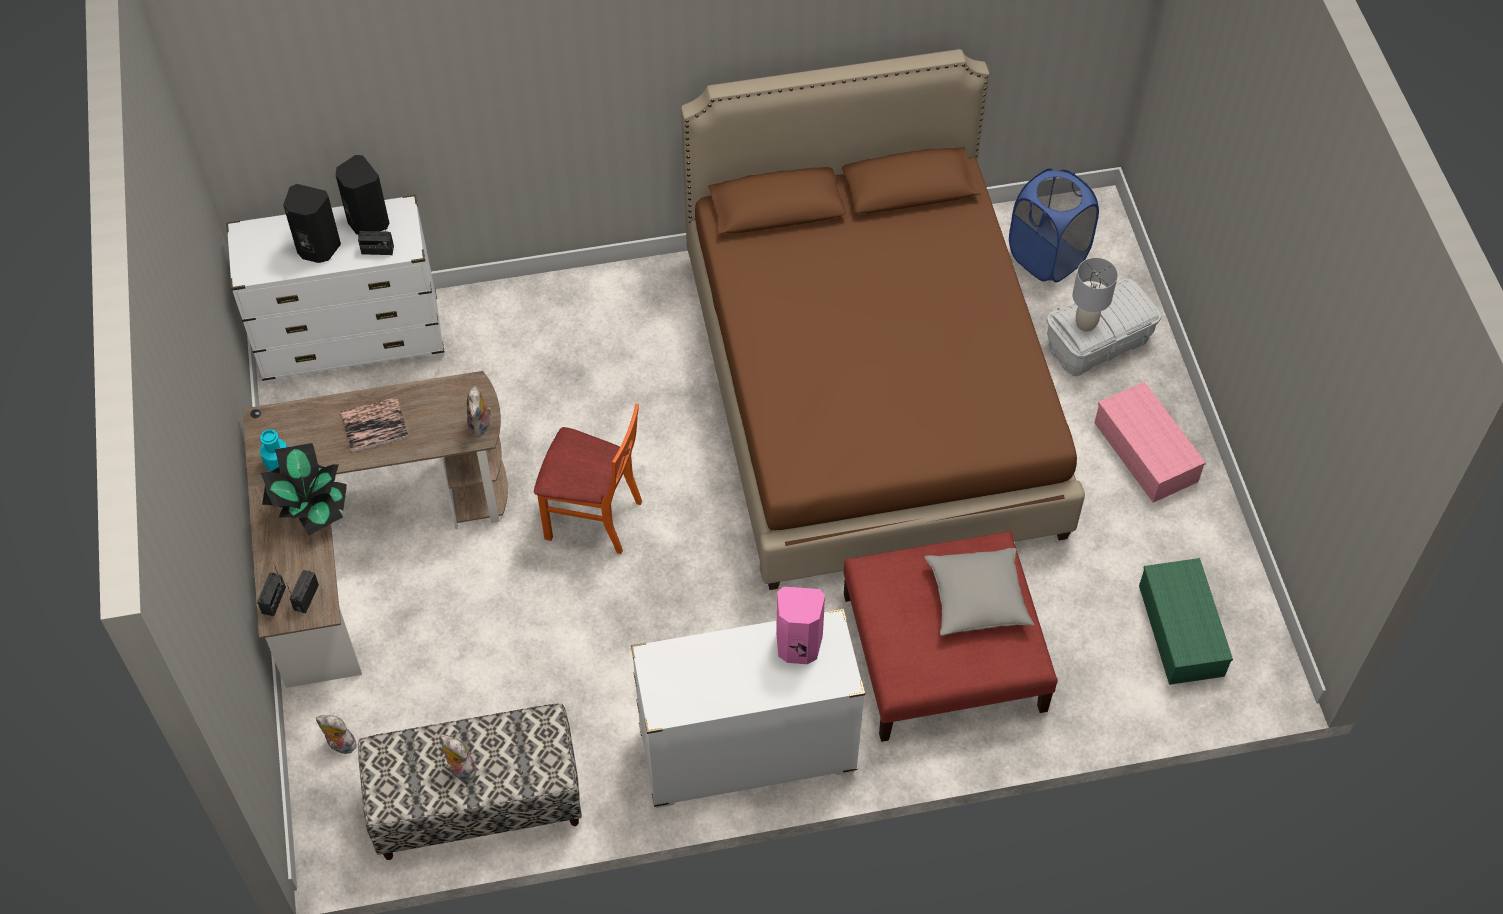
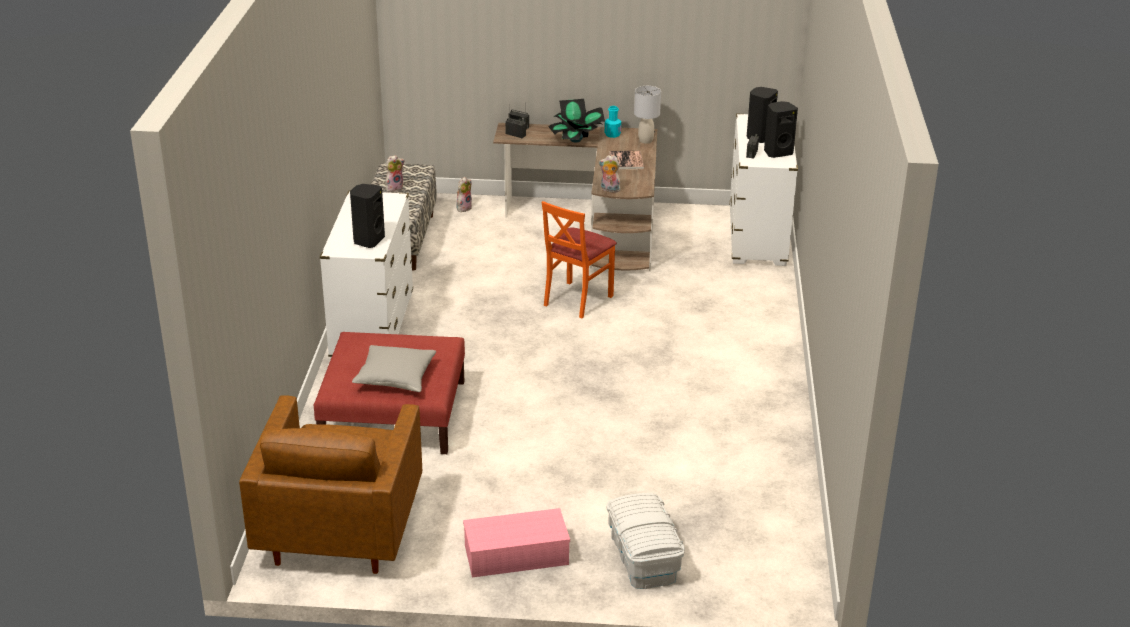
camera: 105 degrees right, 25 degrees down
brown bed [681,49,1085,590] -> none
pink speaker [776,586,825,664] -> black speaker [350,184,385,248]
blue laundry basket [1009,168,1099,283] -> none
grey table lamp [1072,257,1118,331] -> grey table lamp moved to [634,86,661,144]
green storage box [1139,558,1233,685] -> brown armchair [239,395,422,574]

